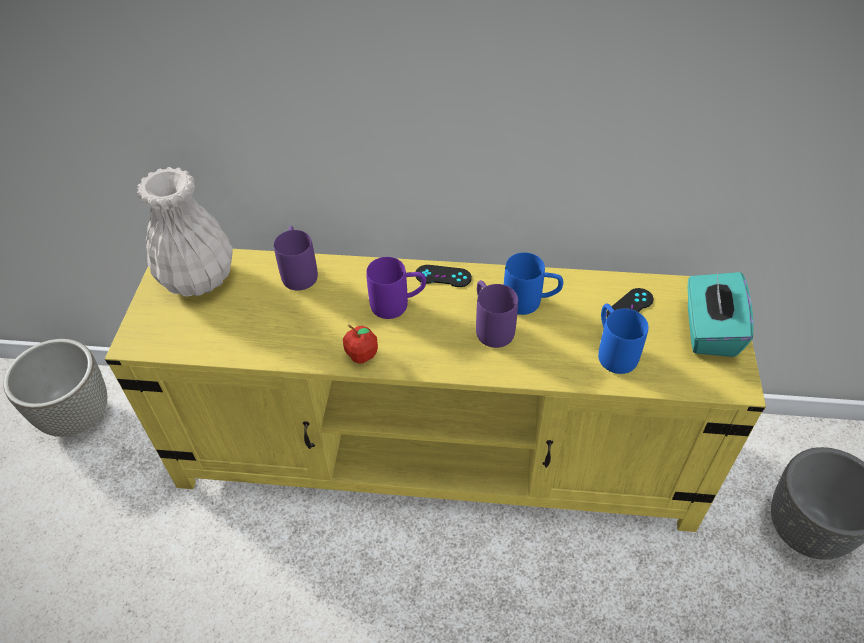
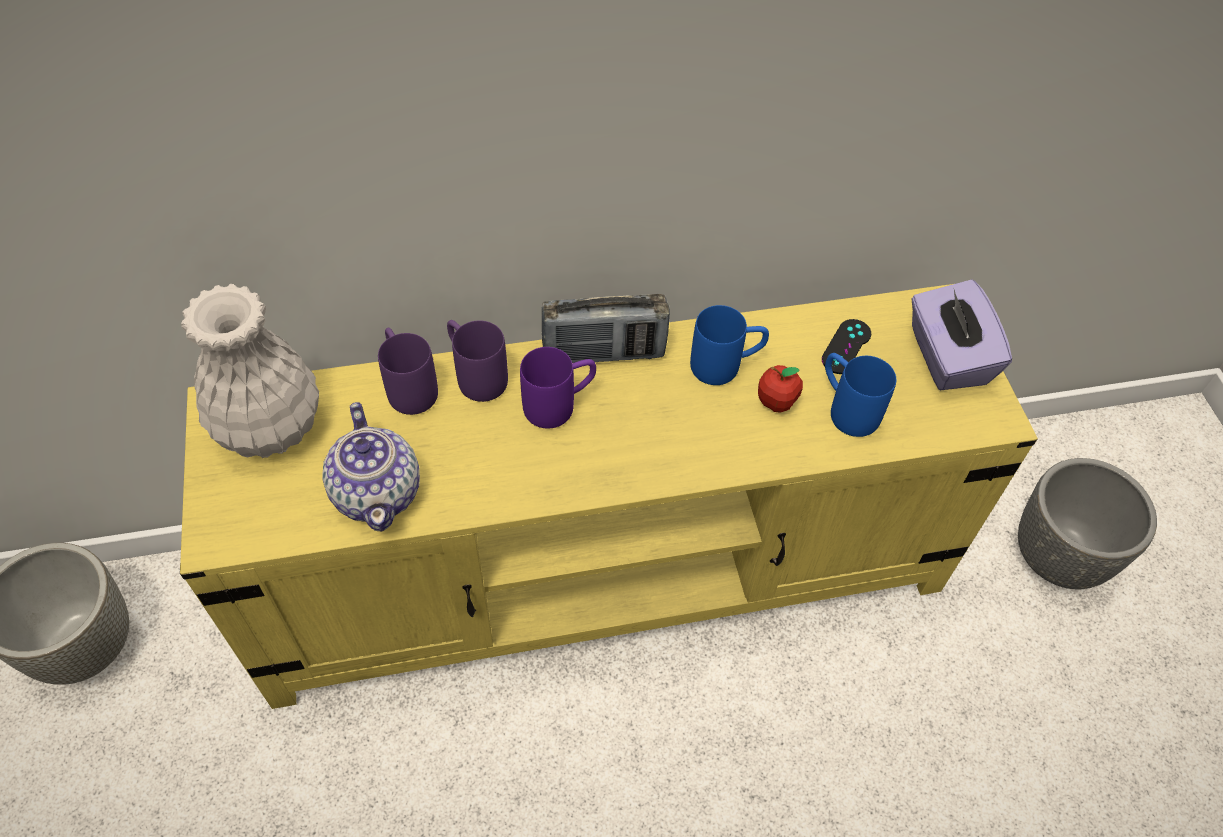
camera: 20 degrees left, 5 degrees up
apple [343,324,378,364] -> apple moved to [758,365,803,413]
black game controller [416,265,472,287] -> radio [542,294,670,363]
purple mug [476,280,518,348] -> purple mug moved to [447,320,508,402]
turquoise tissue box [688,272,754,357] -> purple tissue box [911,279,1012,390]
none -> teapot [322,402,420,531]

